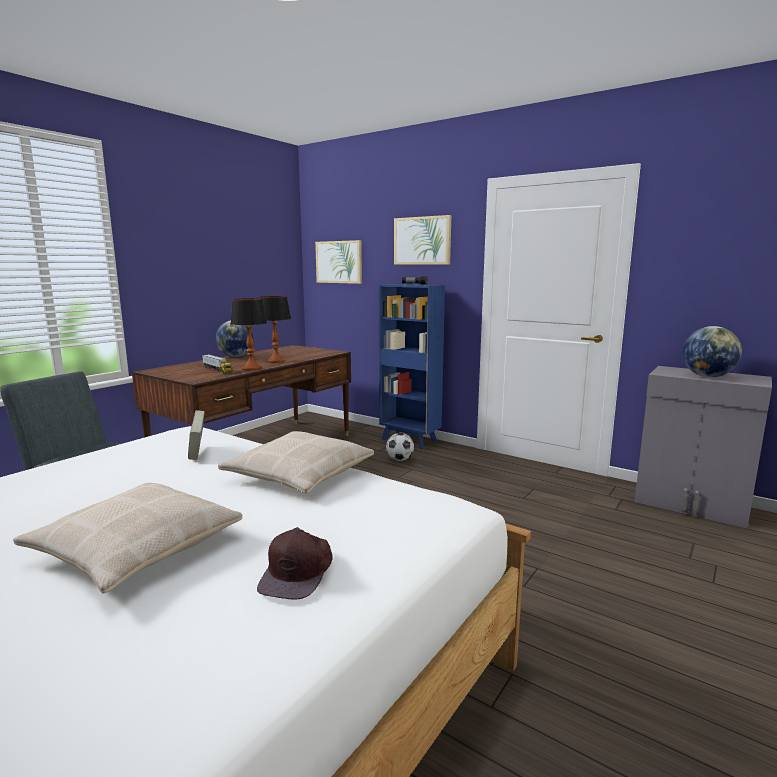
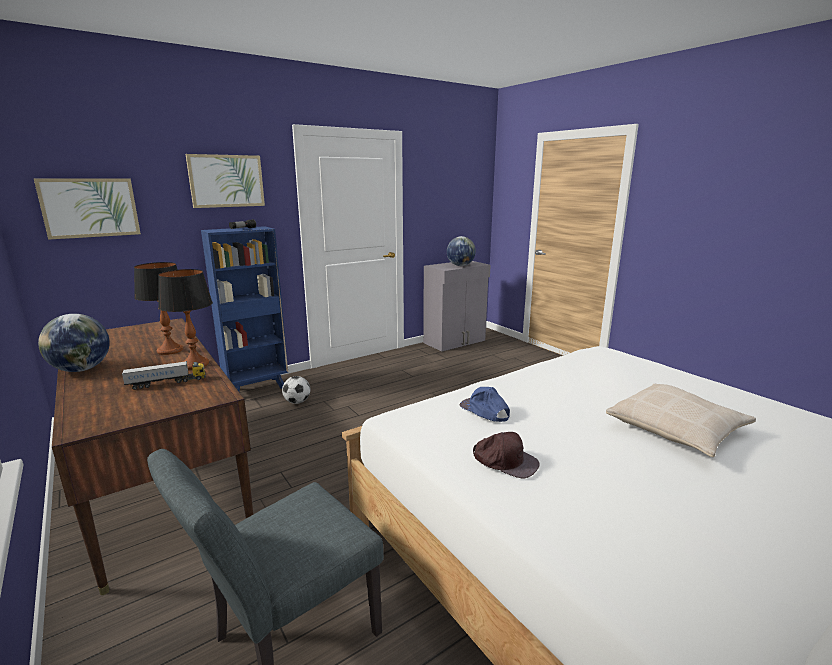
camera: 70 degrees left, 5 degrees up
book [188,410,205,460] -> blue cap [460,387,510,422]
beige pillow [218,431,374,493] -> none
brown cap [257,527,333,599] -> brown cap moved to [473,432,540,478]

